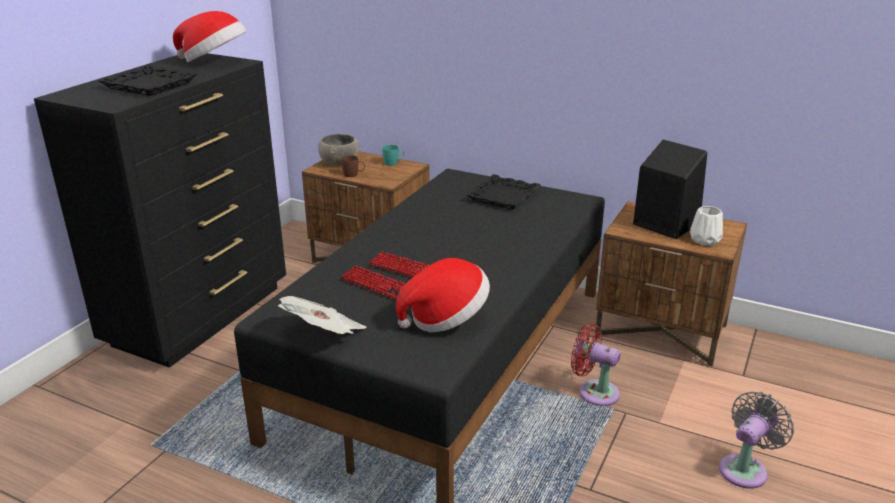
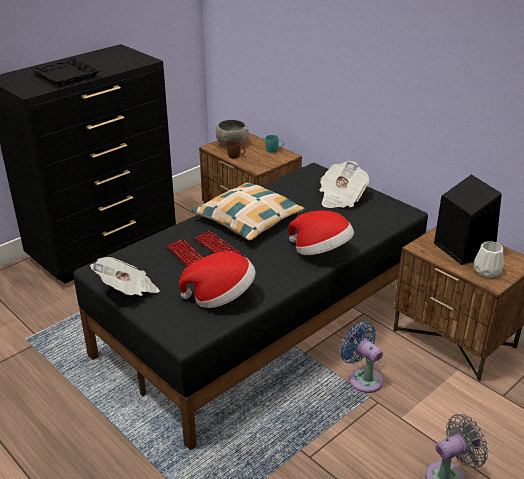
camera: 20 degrees right, 5 degrees up
hat [173,11,246,62] -> hat moved to [288,210,354,255]
black tray [466,174,541,209] -> newspaper [320,161,369,208]
red fan [571,323,621,406] -> blue fan [339,322,383,393]
none -> pillow [191,182,305,241]

